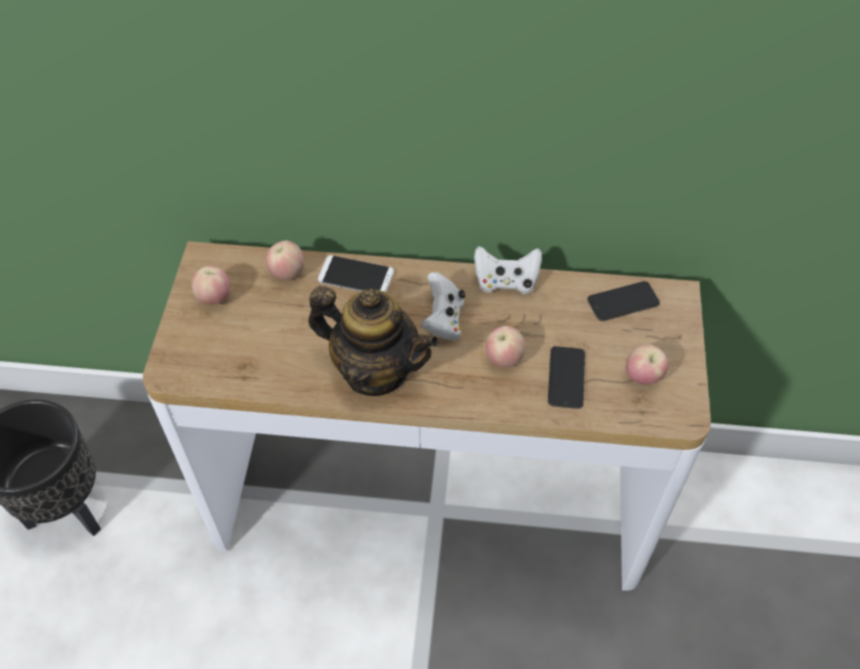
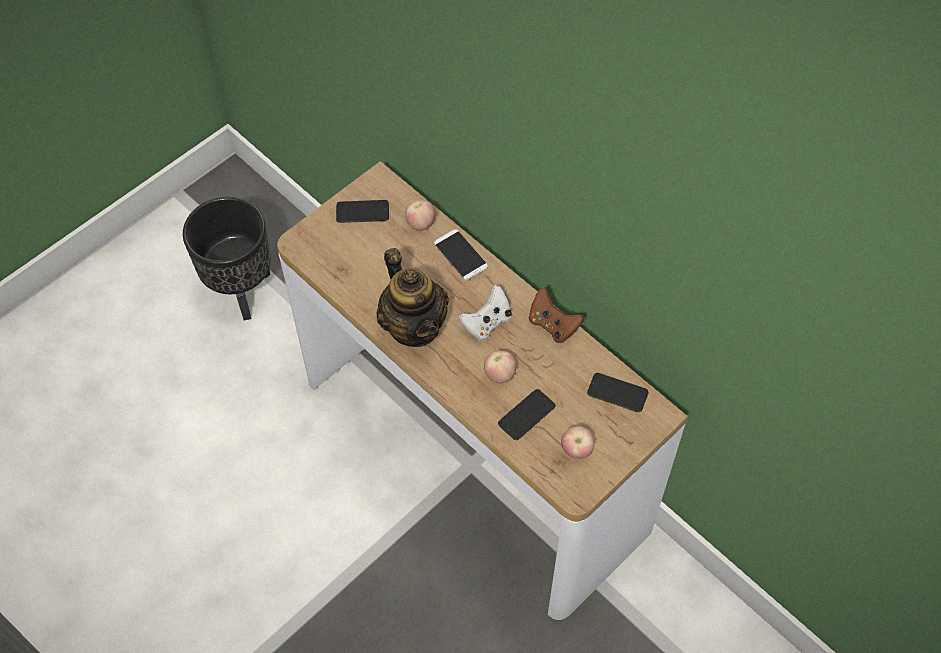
camera: 40 degrees right, 5 degrees up
apple [191,266,230,305] -> phone [336,200,389,223]
white game controller [474,246,542,294] -> brown game controller [529,287,584,343]

